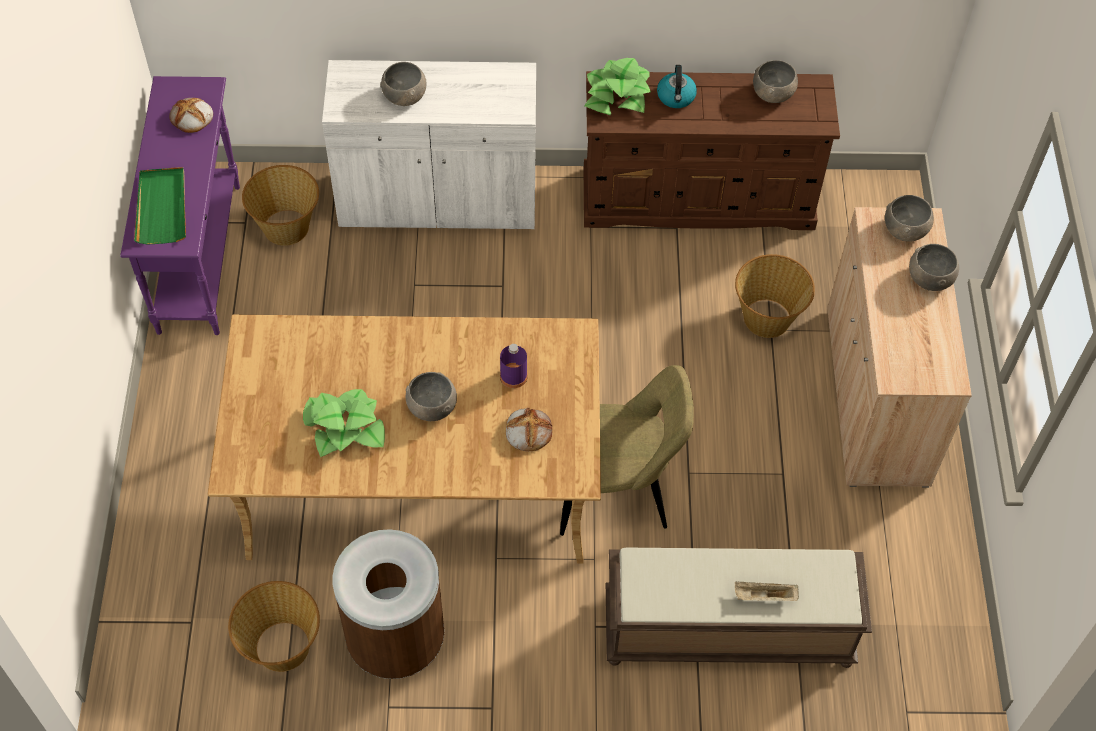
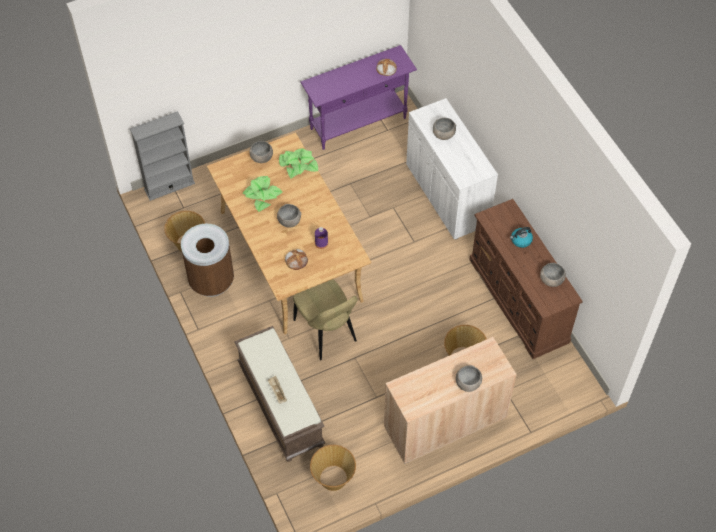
camera: 65 degrees right, 0 degrees up
green tray [134,167,186,245] -> none
basket [242,165,319,246] -> basket moved to [310,445,356,491]
potted plant [584,58,651,115] -> potted plant moved to [279,148,318,178]
grey bowl [885,195,934,242] -> grey bowl moved to [249,141,273,163]
none -> grey bookcase [130,111,195,201]

